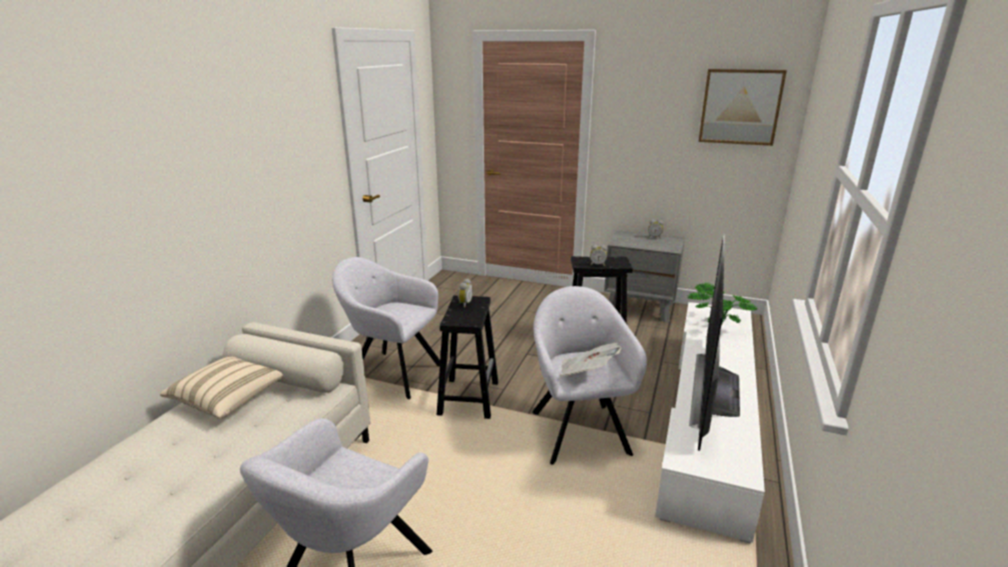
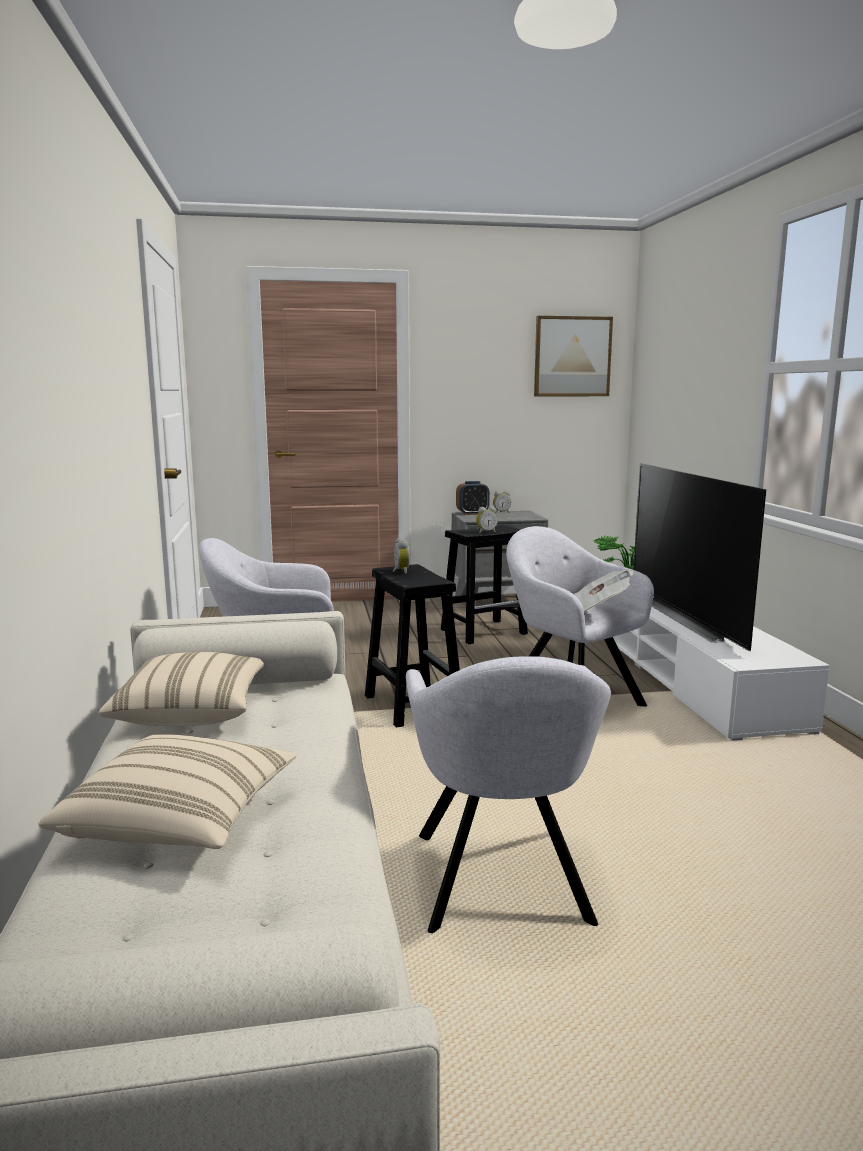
camera: 30 degrees left, 10 degrees down
none -> beige pillow [38,734,297,849]
none -> alarm clock [456,481,490,515]

